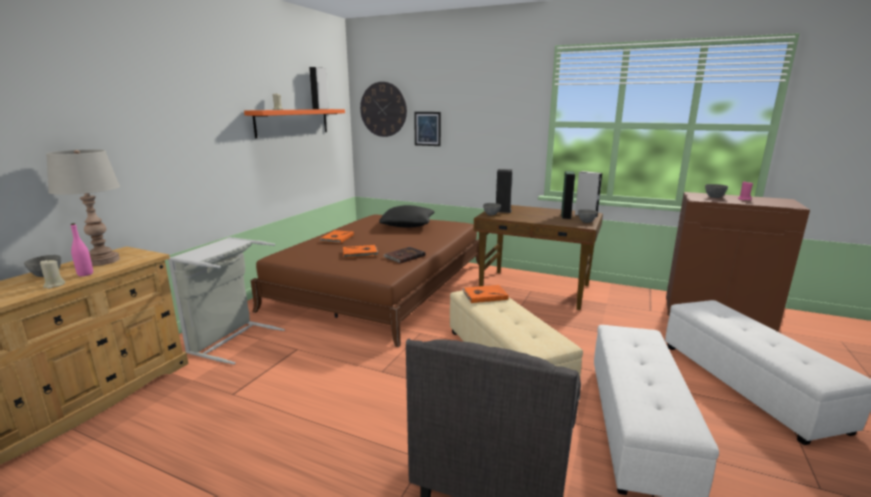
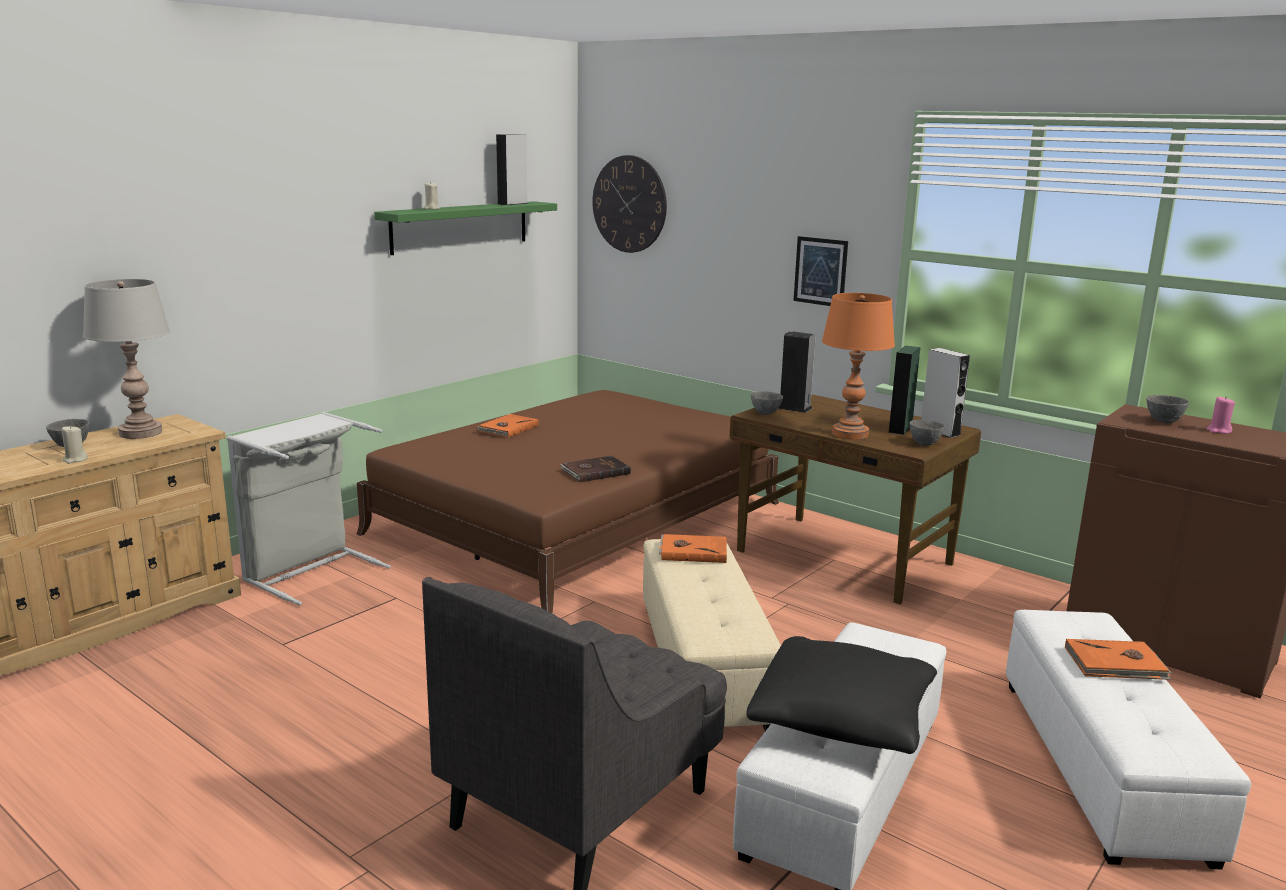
camera: 15 degrees right, 0 degrees up
pink bottle [71,223,93,276] -> none
orange shelf [244,109,345,138] -> green shelf [374,201,557,255]
orange book [343,245,378,258] -> orange book moved to [1065,639,1172,680]
black pillow [379,205,435,228] -> black pillow moved to [746,636,937,754]
picture [414,112,441,146] -> picture moved to [794,236,848,306]
none -> orange table lamp [822,293,895,440]

